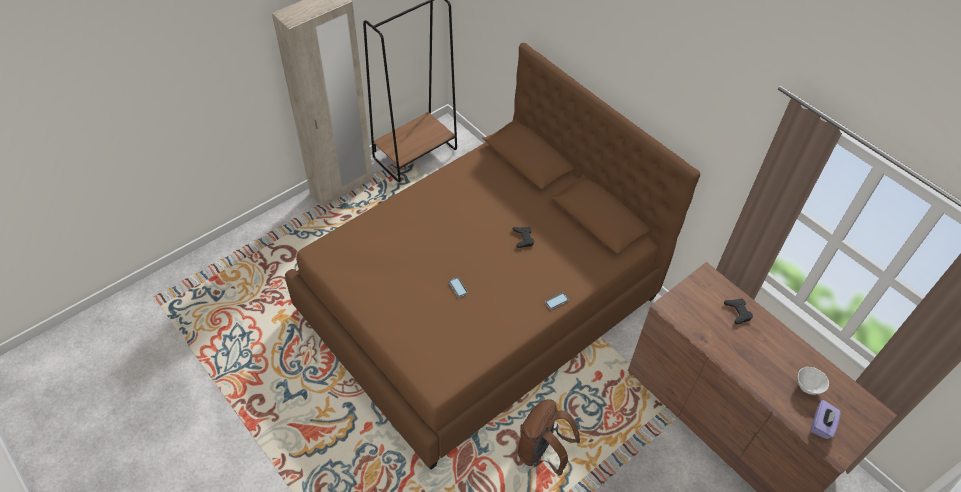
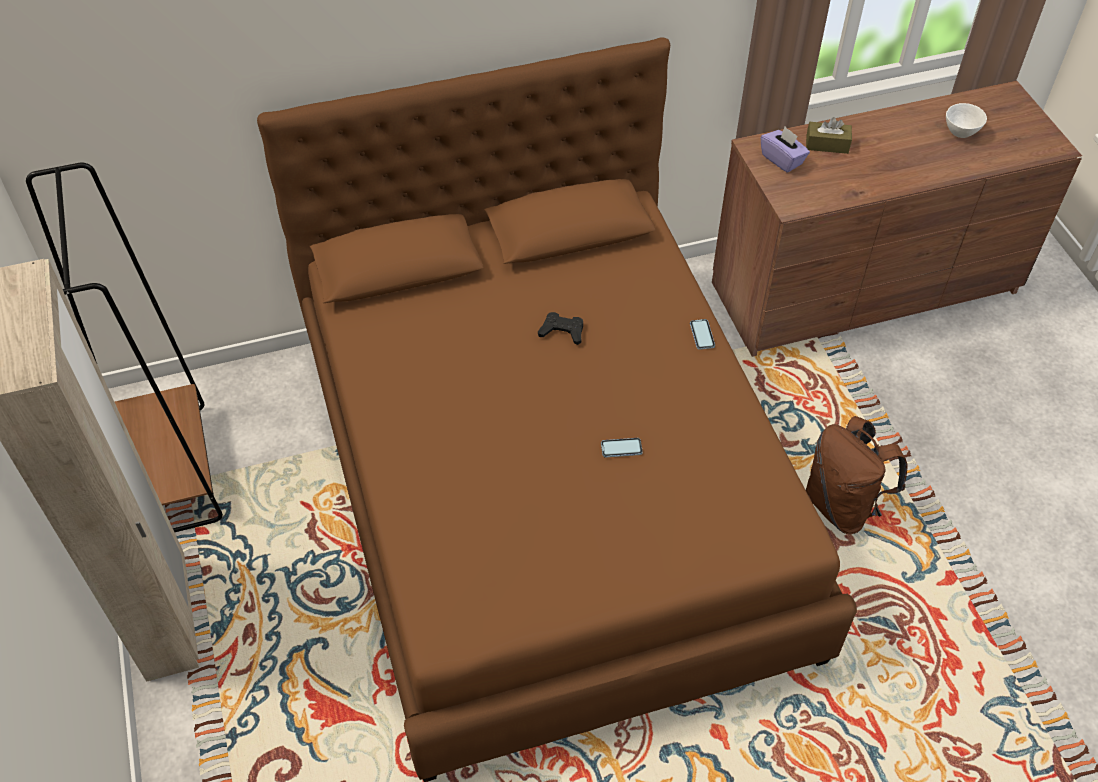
camera: 65 degrees left, 0 degrees up
black game controller [724,299,753,325] -> brown tissue box [806,117,852,154]
purple tissue box [811,400,840,439] -> purple tissue box moved to [761,127,810,173]

